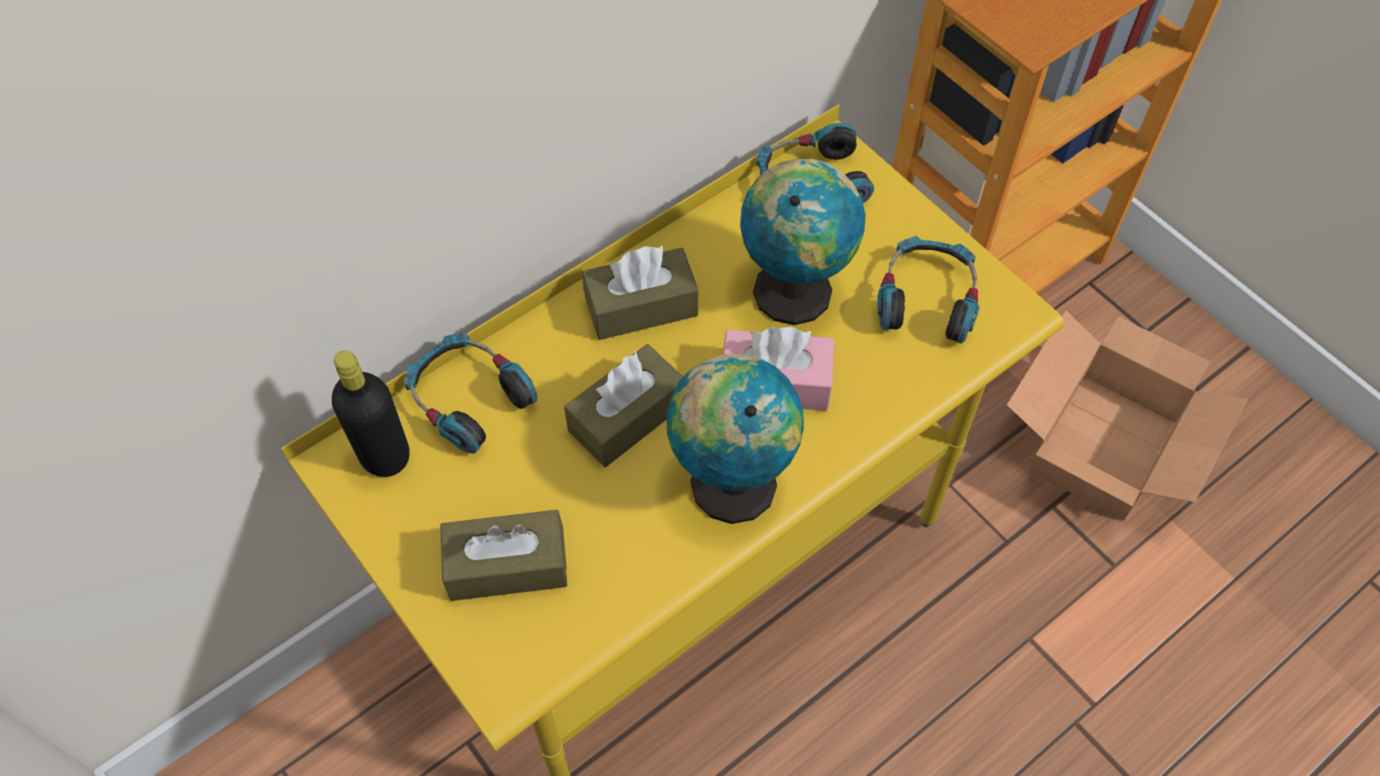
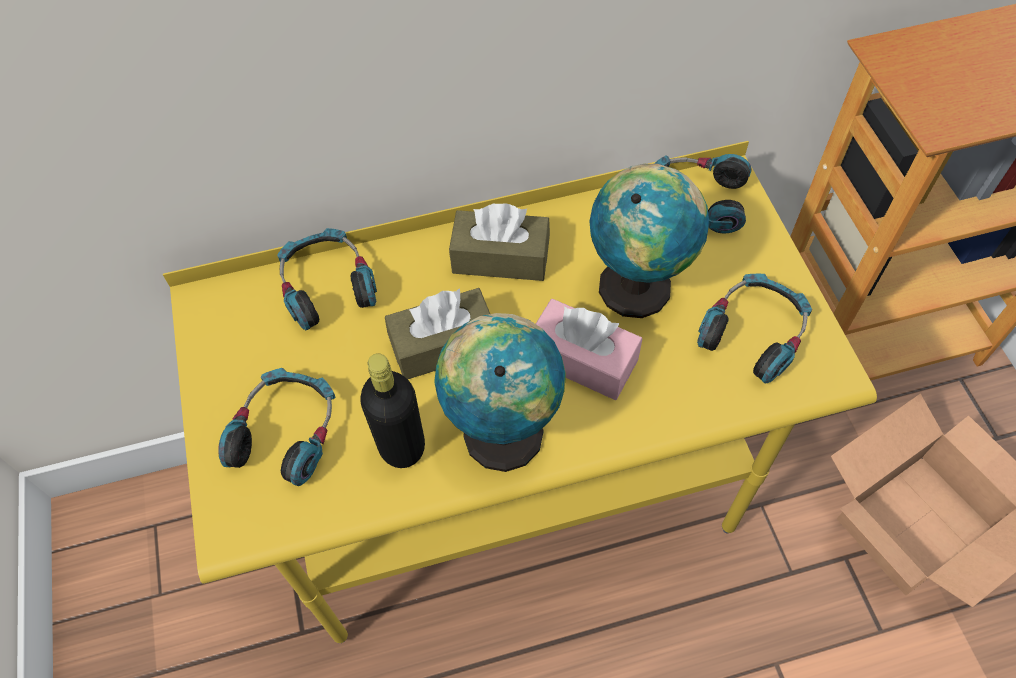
camera: 25 degrees right, 0 degrees up
black bottle [332,351,410,477] -> black bottle moved to [361,353,425,468]
brown tissue box [440,510,567,601] -> headphones [218,368,335,486]

